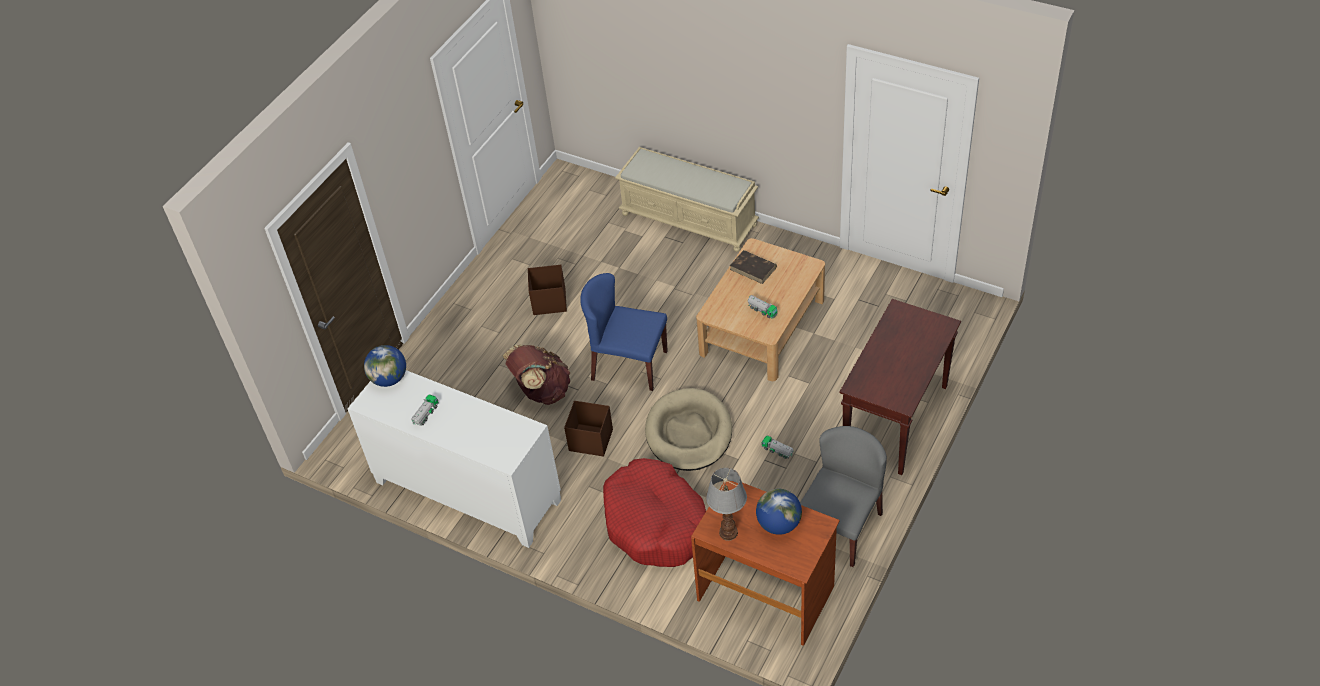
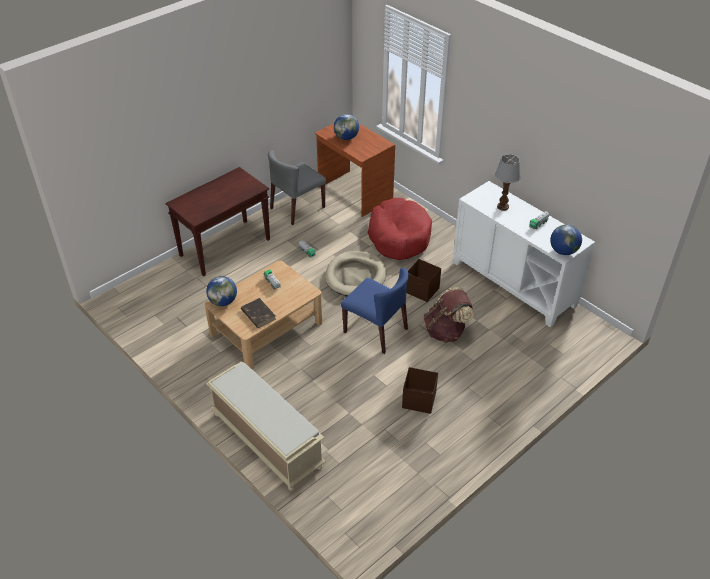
camera: 165 degrees left, 5 degrees down
table lamp [706,468,747,541] -> table lamp moved to [495,154,521,211]
none -> globe [206,276,237,306]

